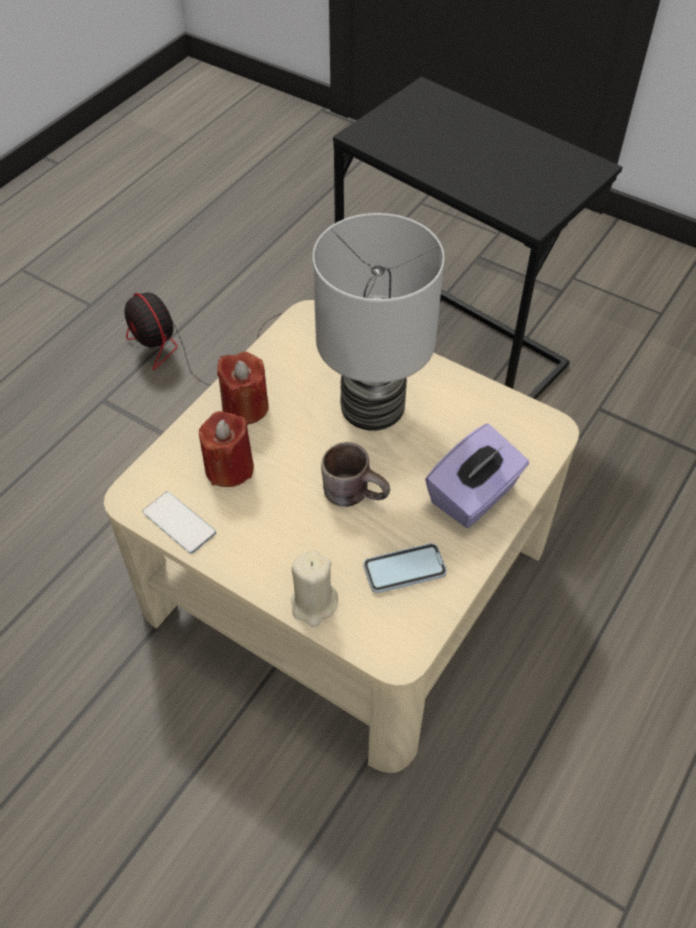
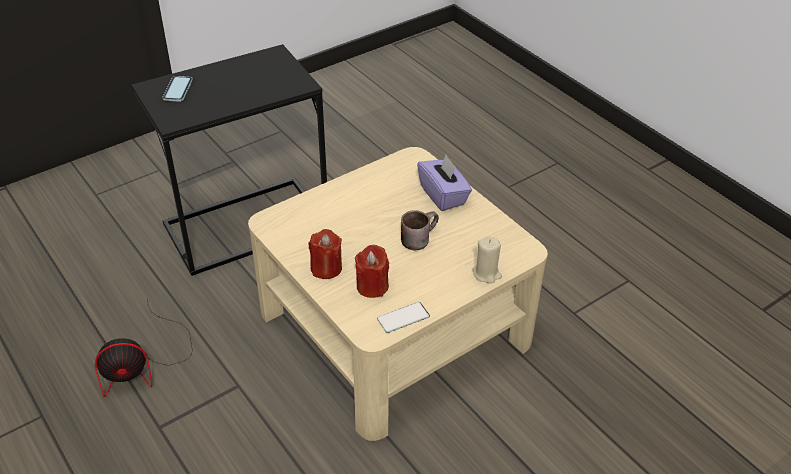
camera: 70 degrees left, 10 degrees down
grey table lamp [313,213,444,431] -> none
phone [363,543,447,593] -> phone moved to [162,76,193,102]

